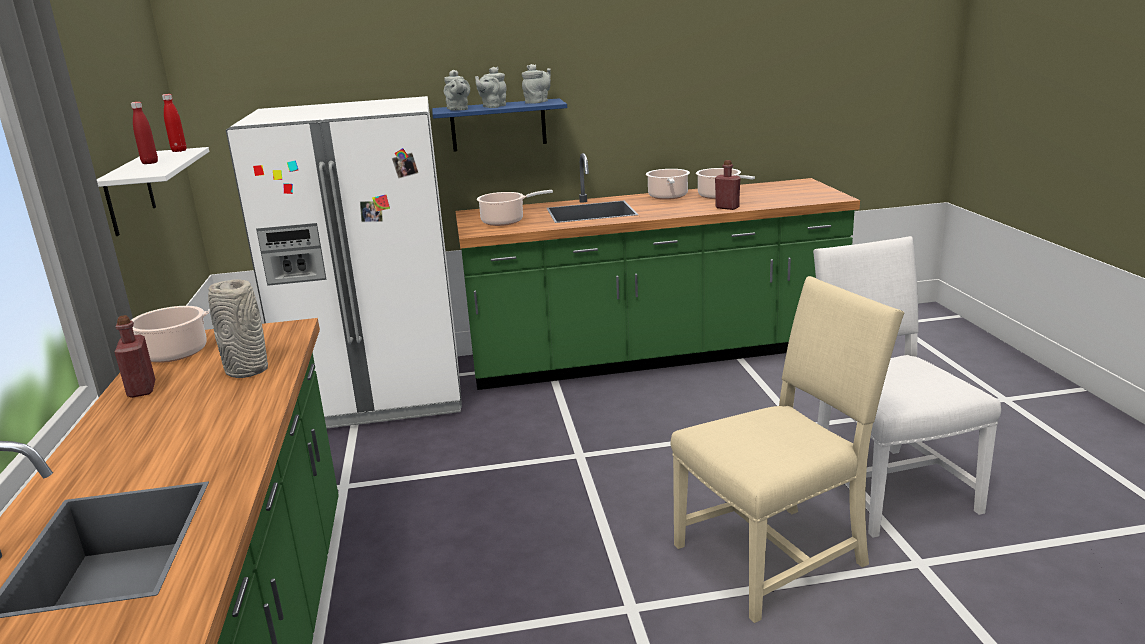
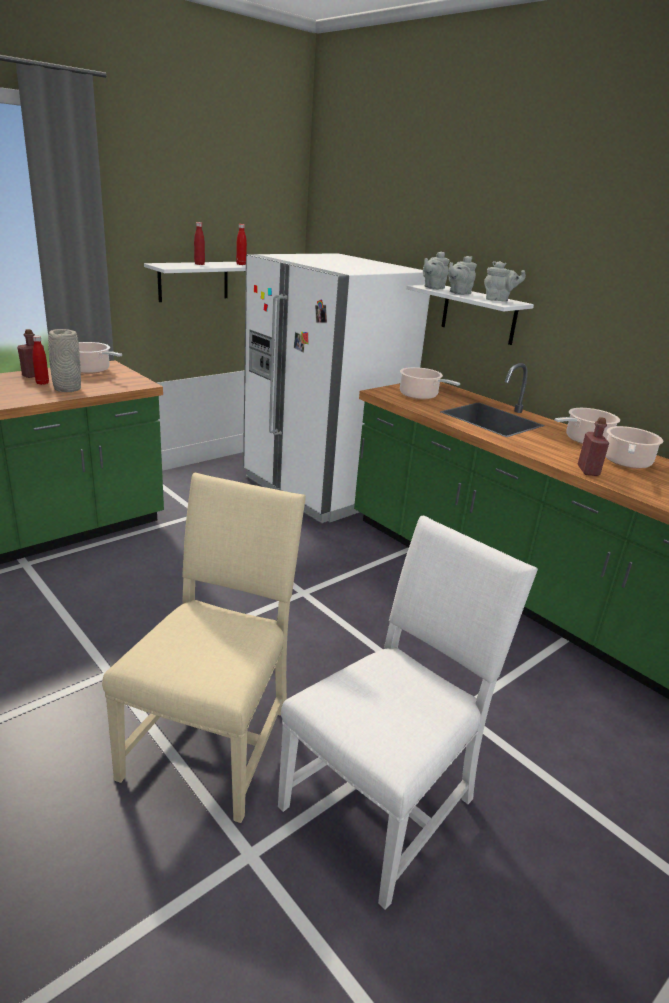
camera: 55 degrees right, 5 degrees up
blue shelf [432,98,567,152] -> white shelf [407,284,534,345]
grey teapot [475,67,506,108] -> grey teapot turned 45 degrees counterclockwise [449,256,477,295]
beige chair [671,276,904,623] -> beige chair turned 105 degrees counterclockwise [102,473,306,823]
none -> red bottle [33,336,49,385]

